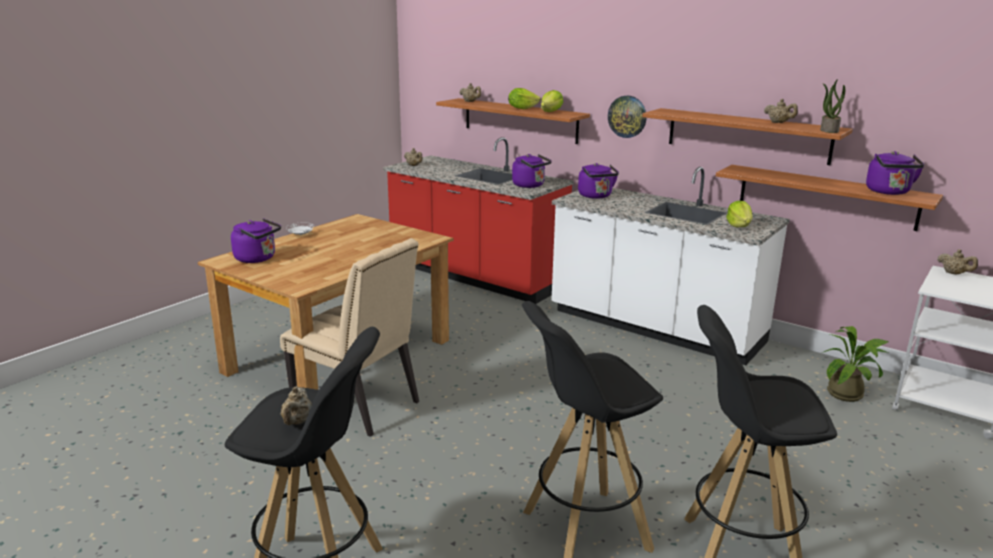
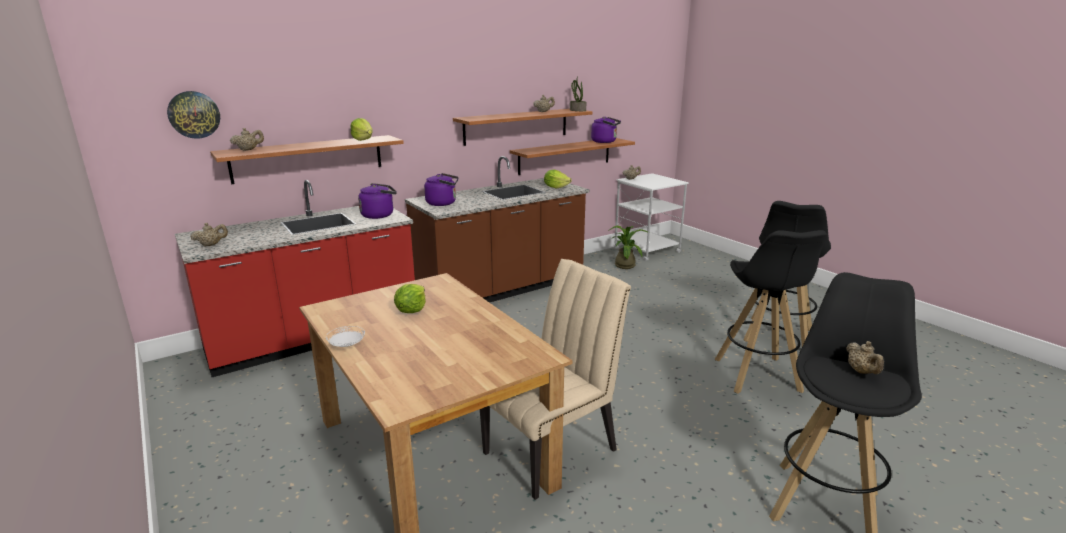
camera: 70 degrees left, 0 degrees up
purple kettle [231,218,281,263] -> none
beige teapot [280,386,312,425] -> beige teapot turned 60 degrees clockwise [846,341,884,374]
lettuce [508,88,541,109] -> lettuce moved to [394,284,426,313]
white counter [551,167,790,365] -> brown counter [405,156,589,303]
wall clock [608,96,647,138] -> wall clock moved to [167,91,220,139]

